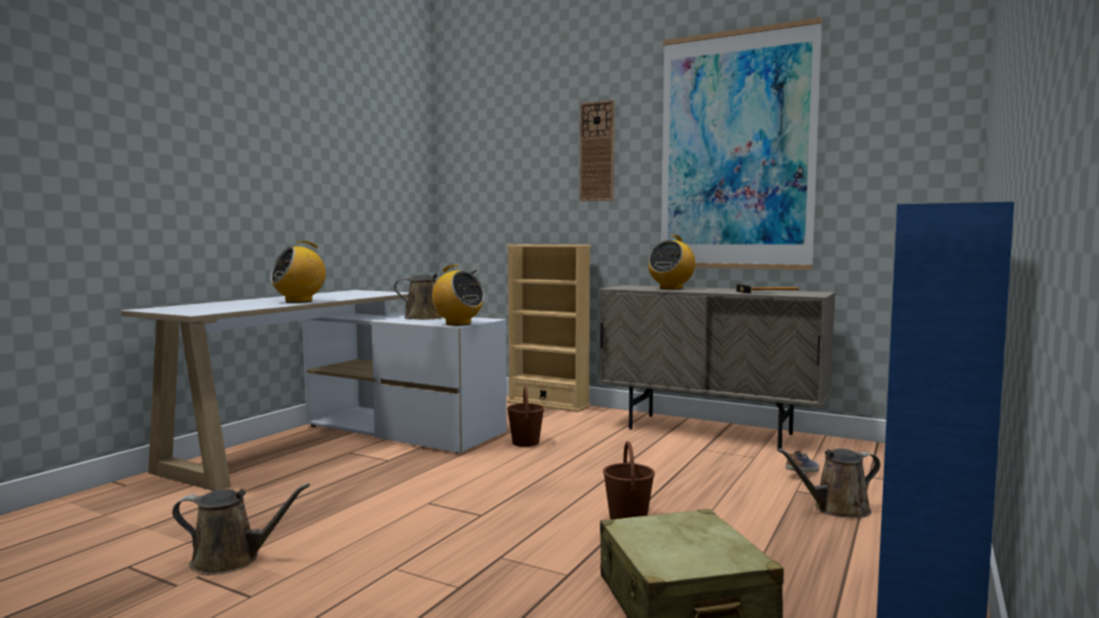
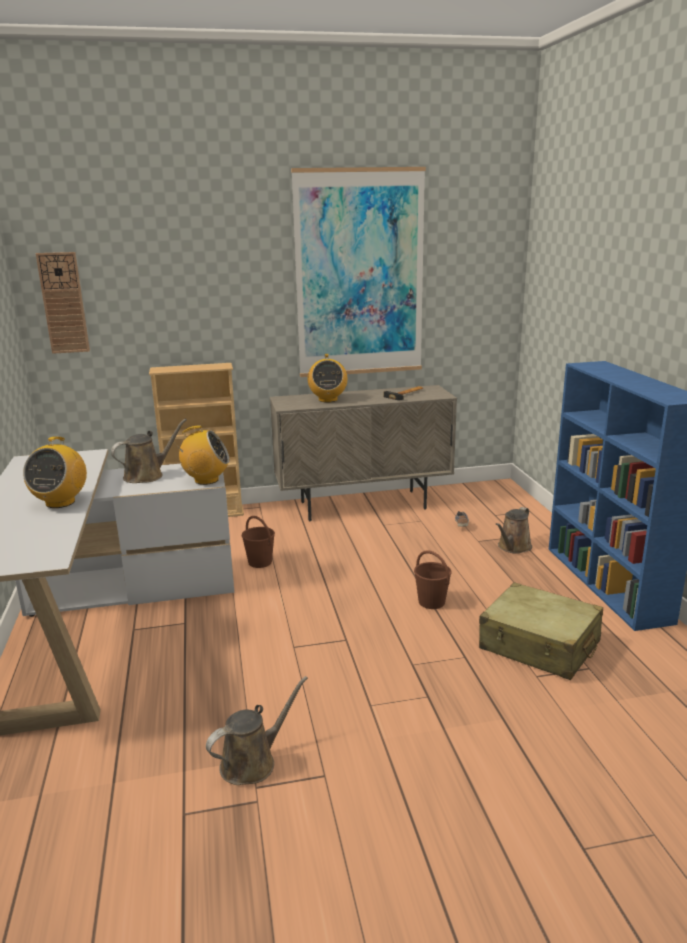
camera: 40 degrees left, 15 degrees up
wall clock [580,100,615,201] -> wall clock moved to [35,252,90,354]

